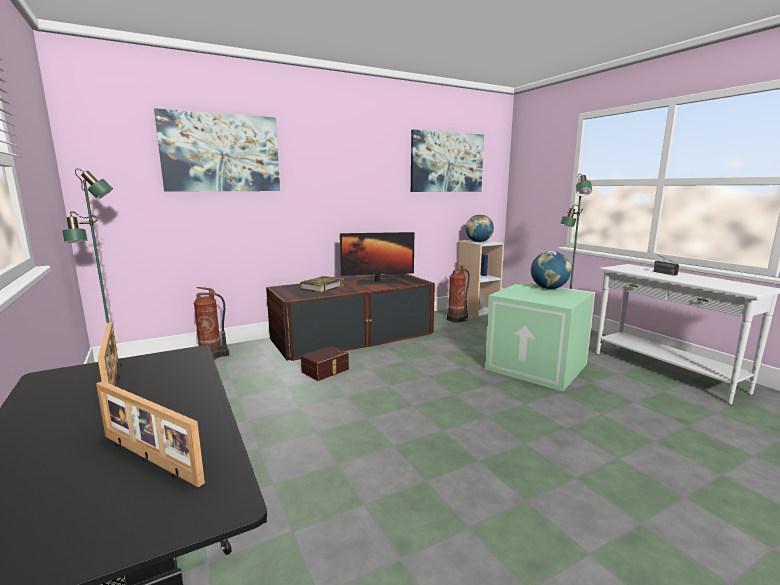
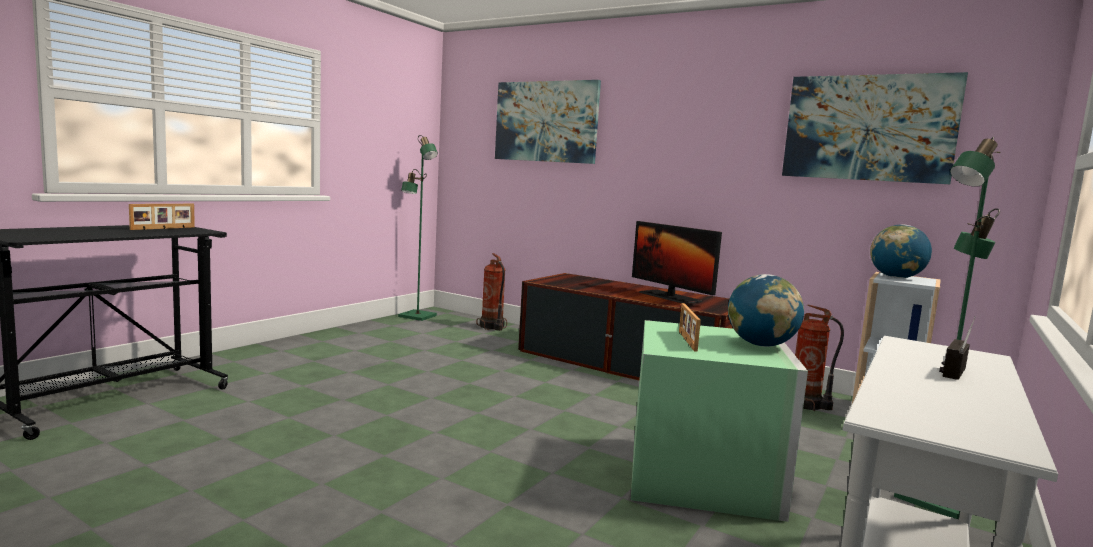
camera: 60 degrees right, 5 degrees down
picture frame [96,381,205,487] -> picture frame moved to [679,303,701,352]
book [299,276,344,293] -> none
brown storage box [301,346,349,381] -> none

